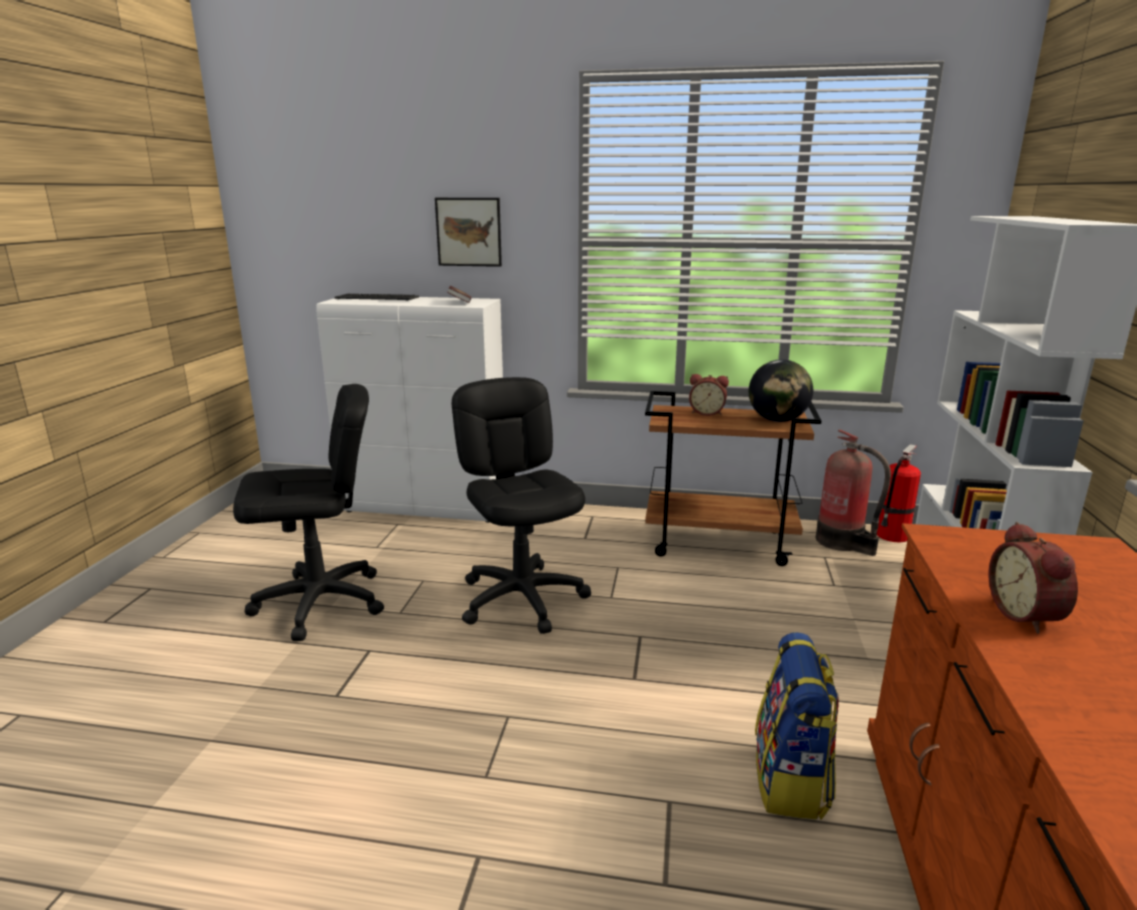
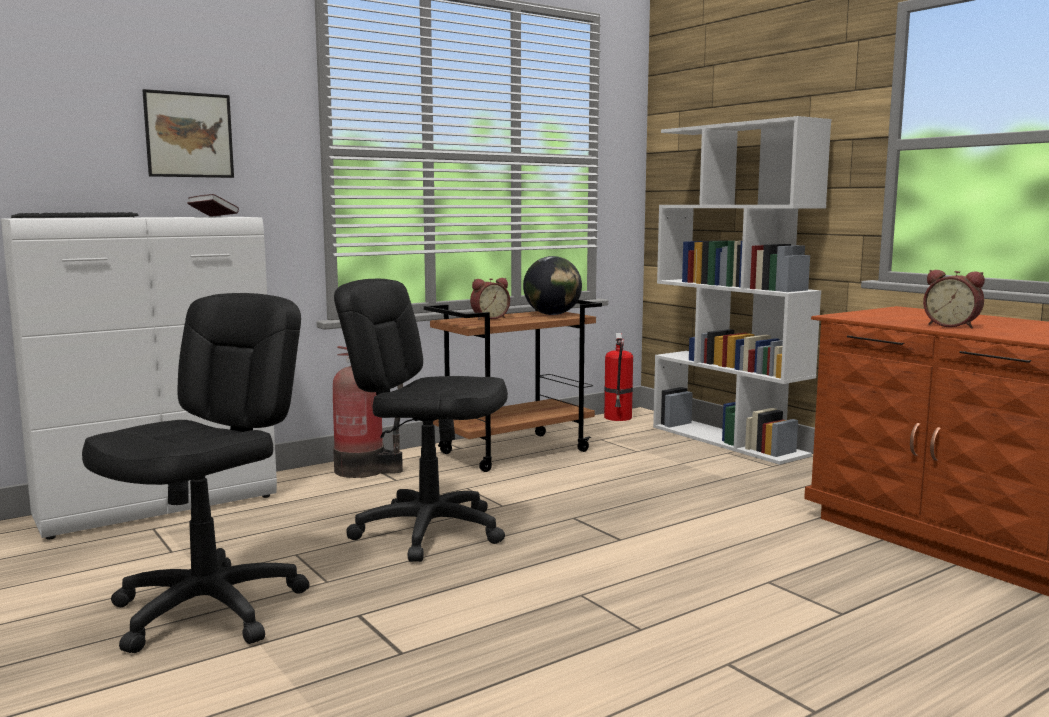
camera: 45 degrees left, 10 degrees down
backpack [755,632,839,819] -> none
fire extinguisher [816,430,891,556] -> fire extinguisher moved to [333,346,403,478]

